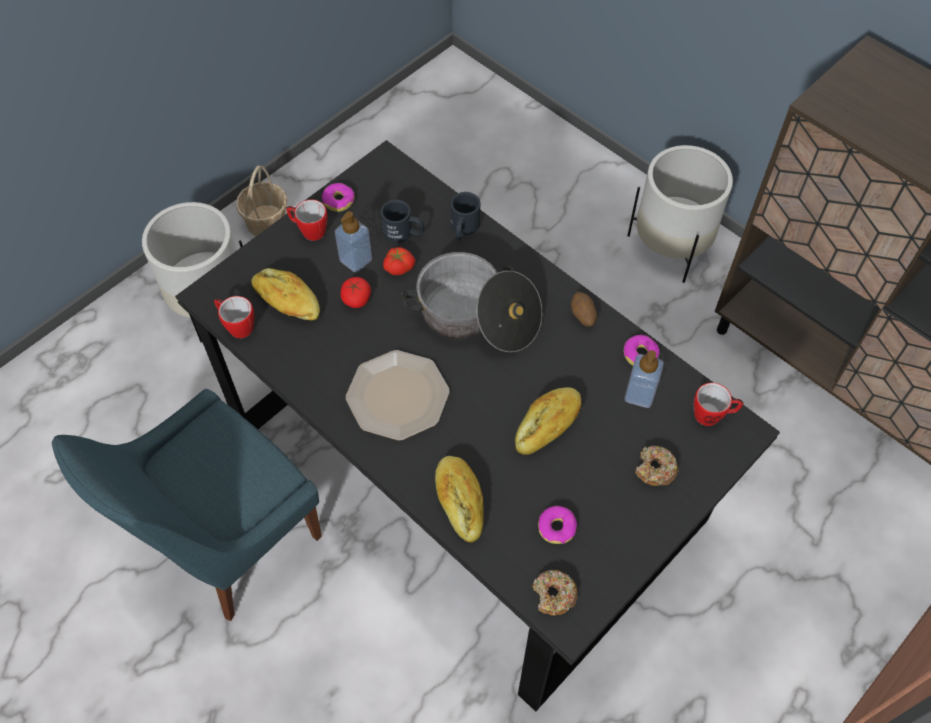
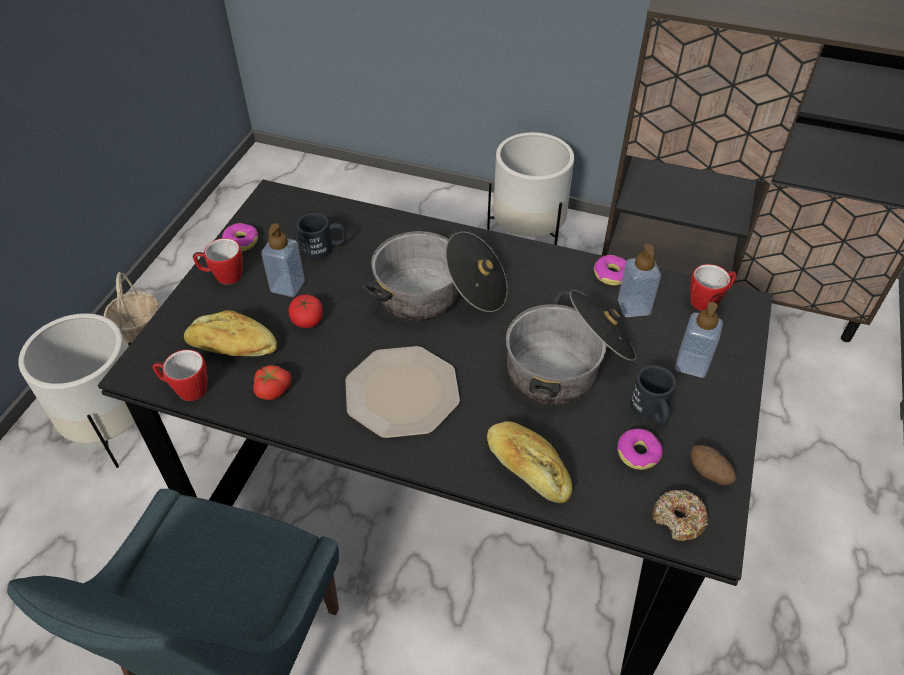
camera: 25 degrees left, 10 degrees down
tomato [383,247,415,275] -> tomato moved to [253,365,292,400]
black mug [450,192,481,239] -> black mug moved to [630,365,676,427]
bread [515,387,581,455] -> cooking pot [506,290,636,405]
potato [571,292,597,327] -> potato moved to [690,445,736,485]
donut [635,446,679,486] -> soap dispenser [675,302,723,378]

